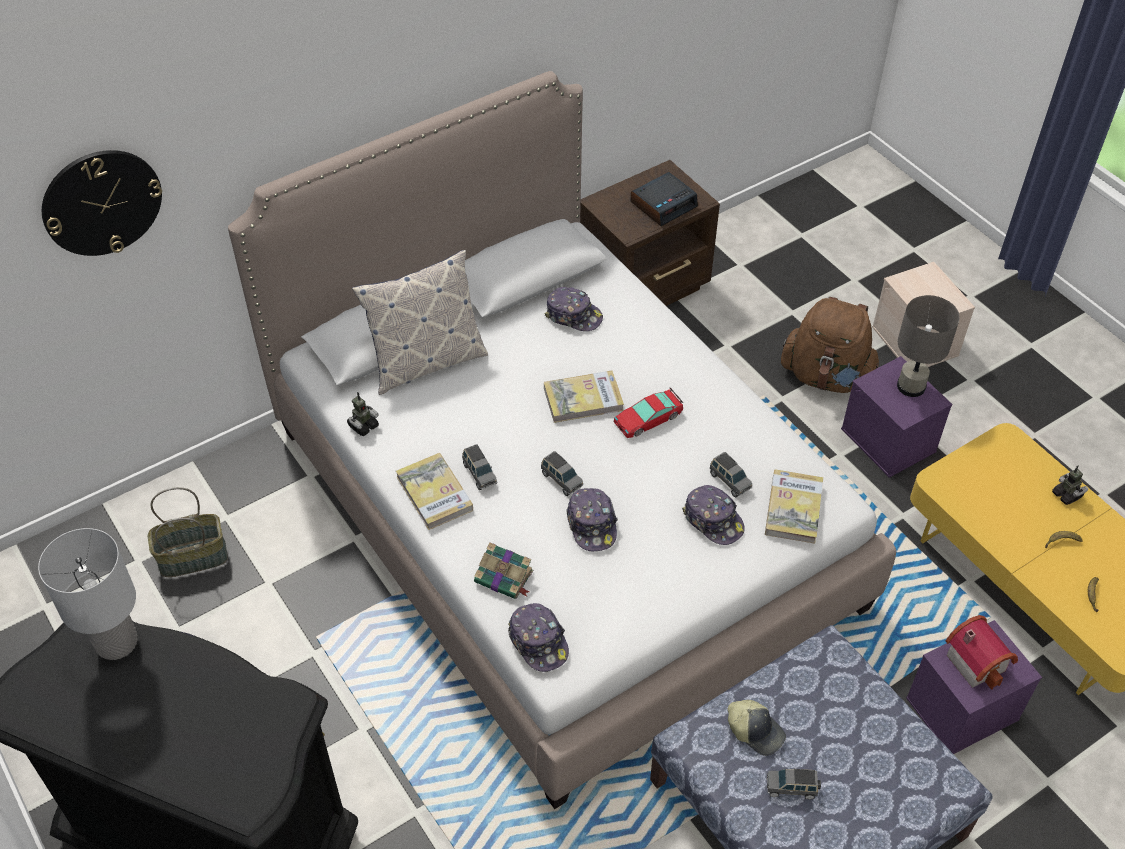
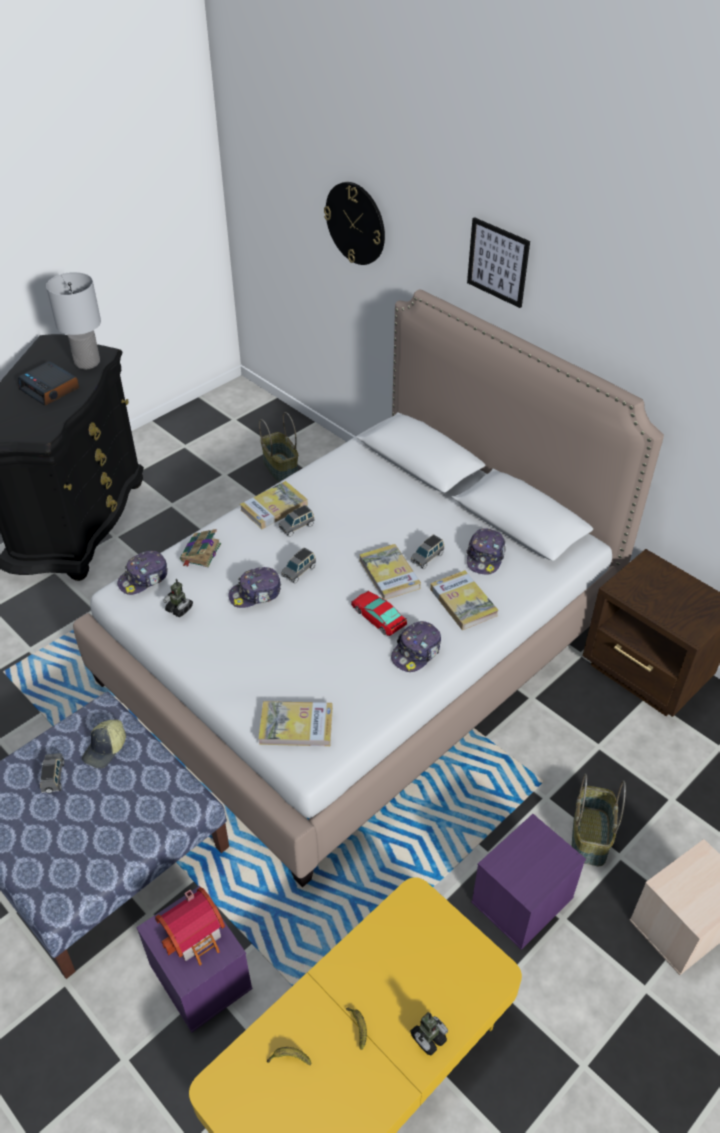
camera: 80 degrees right, 5 degrees down
toy robot [347,392,379,436] -> toy robot moved to [163,579,193,617]
pillow [352,250,488,395] -> none
alarm clock [630,172,698,226] -> alarm clock moved to [18,361,80,406]
cap [682,485,745,545] -> cap moved to [391,621,441,672]
grey toy car [709,452,752,498] -> grey toy car moved to [411,534,444,569]
brown backpack [781,297,879,393] -> basket [572,773,626,866]
grey table lamp [897,295,960,397] -> none
none -> book [430,570,499,630]
none -> picture [467,217,530,308]

